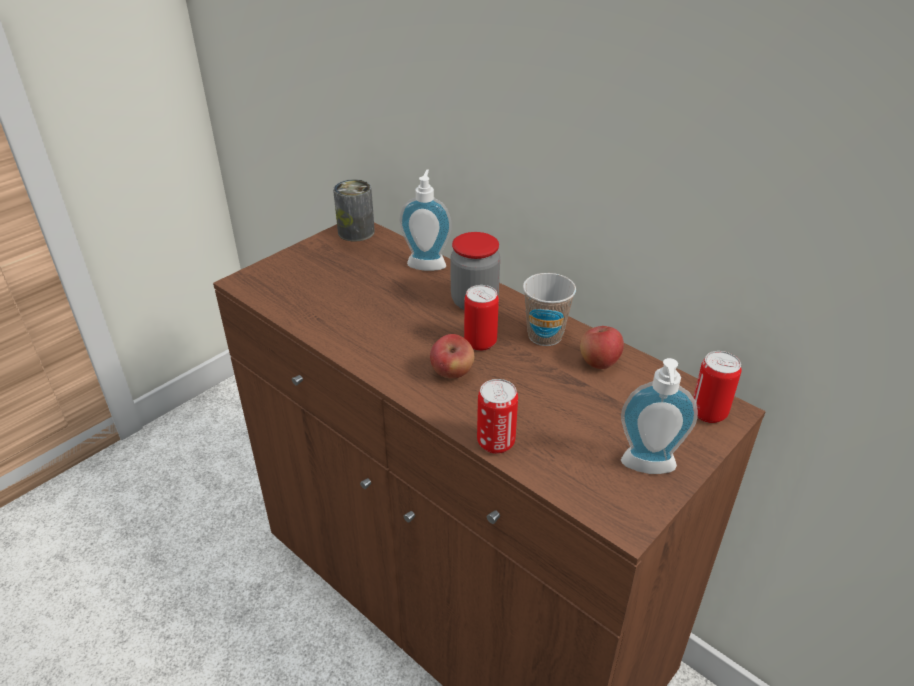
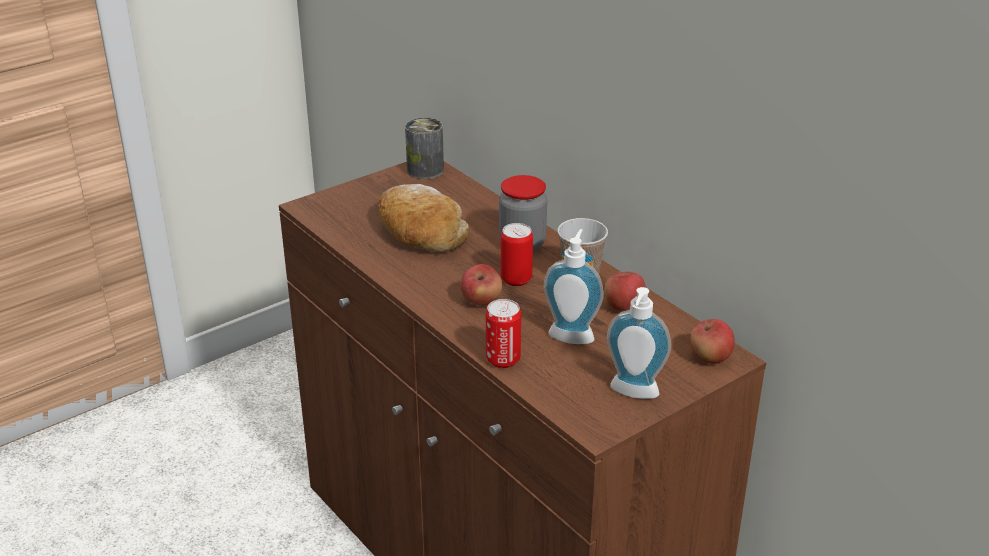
camera: 10 degrees right, 5 degrees down
soap dispenser [400,170,452,271] -> soap dispenser moved to [544,229,604,344]
can [693,351,741,423] -> apple [690,319,735,364]
none -> bread [378,184,469,252]

